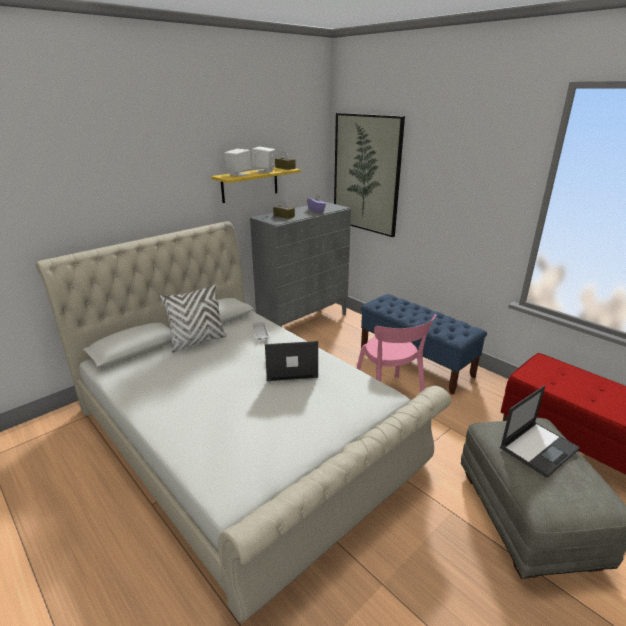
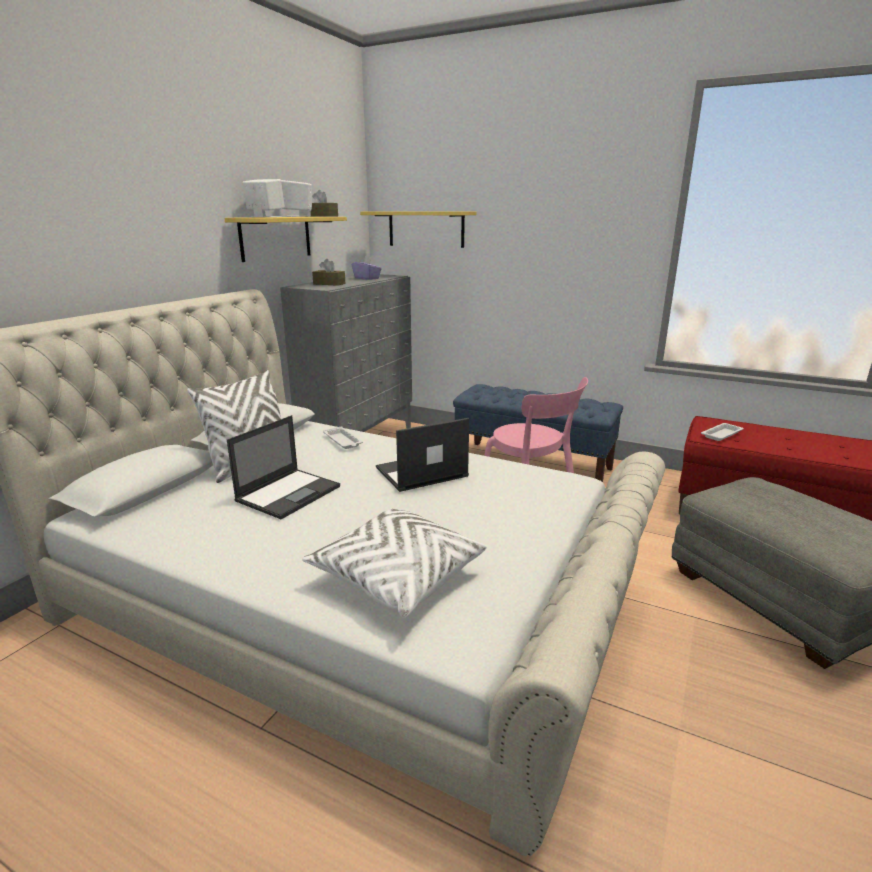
camera: 20 degrees left, 5 degrees down
picture [334,113,405,237] -> yellow shelf [360,211,476,248]
laptop [500,385,580,478] -> laptop moved to [227,415,340,519]
none -> white pillow [302,508,486,618]
none -> white tray [701,423,744,441]

